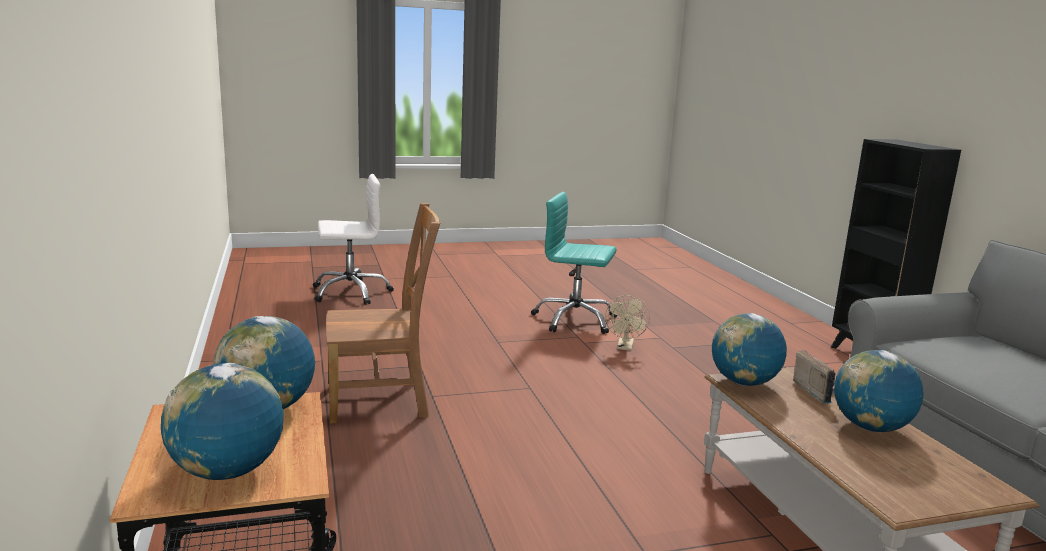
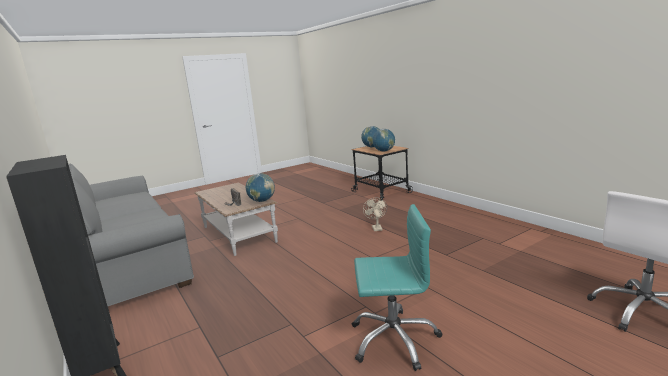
camera: 165 degrees right, 0 degrees up
brown chair [326,203,441,423] -> none
beige fan [605,295,650,351] -> beige fan moved to [363,198,387,231]
globe [834,350,924,432] -> none

